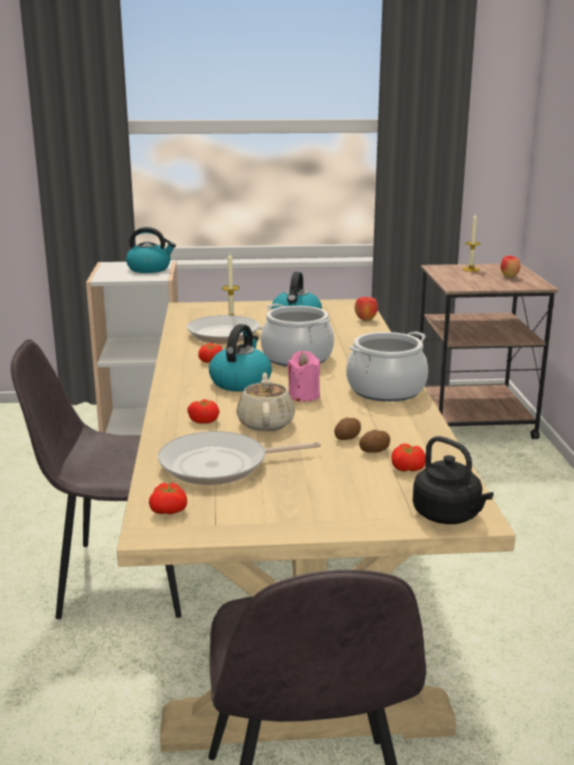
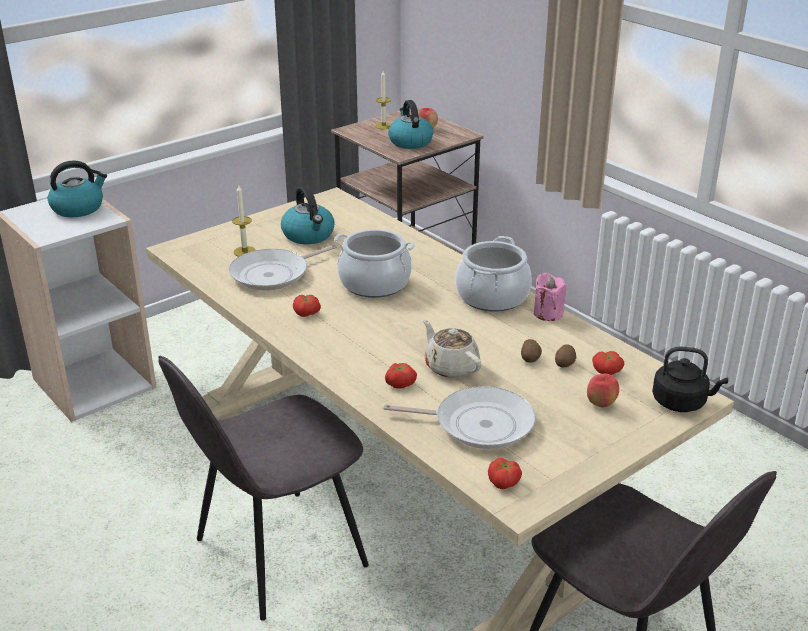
camera: 35 degrees left, 10 degrees up
frying pan [158,431,321,485] -> frying pan turned 120 degrees counterclockwise [383,386,536,449]
kettle [209,324,272,391] -> kettle moved to [388,100,433,149]
pink candle [287,351,320,402] -> pink candle moved to [534,273,566,321]
apple [355,297,378,321] -> apple moved to [587,374,619,408]

